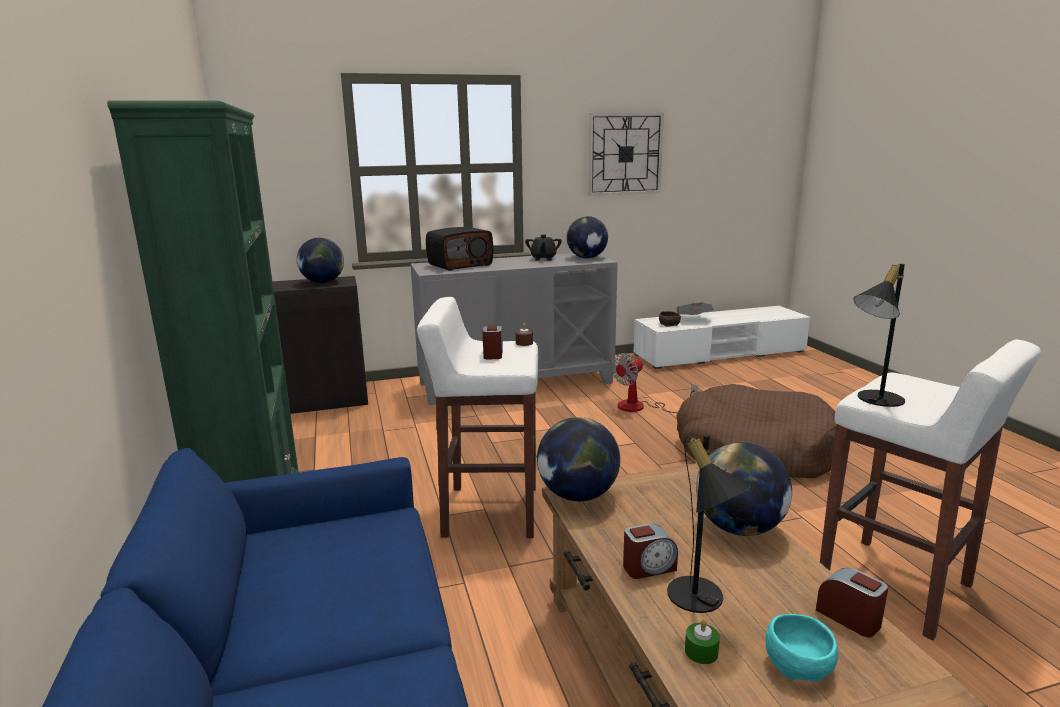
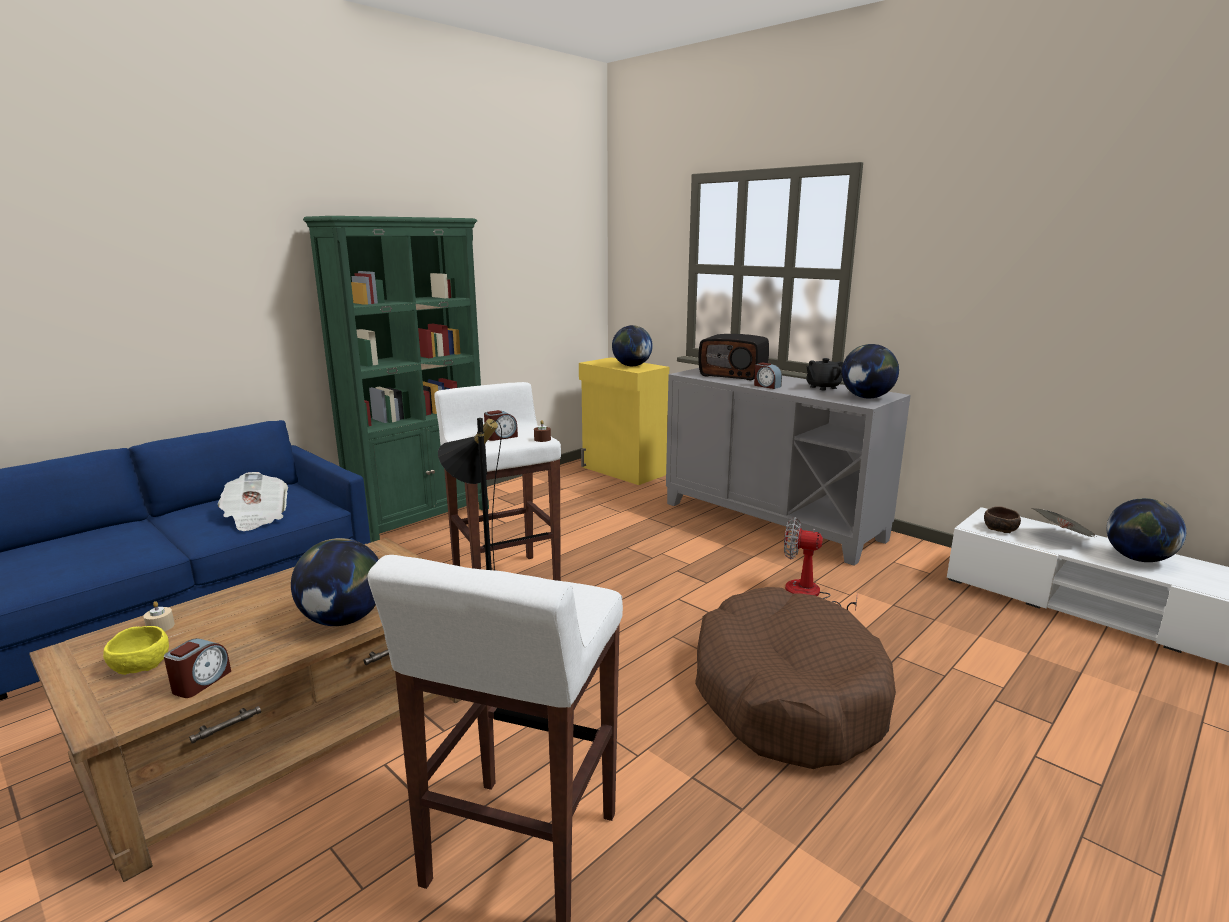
camera: 60 degrees right, 0 degrees up
black cabinet [272,276,368,414] -> yellow cabinet [579,357,669,485]
globe [537,417,620,501] -> globe moved to [1106,498,1186,562]
wall clock [589,113,664,196] -> none
alarm clock [623,523,678,579] -> alarm clock moved to [754,363,782,389]
black table lamp [667,434,751,613] -> none
green candle [685,619,720,664] -> beige candle [143,601,175,631]
turquoise bowl [766,614,838,682] -> yellow bowl [103,626,169,675]
none -> newspaper [217,472,288,531]

